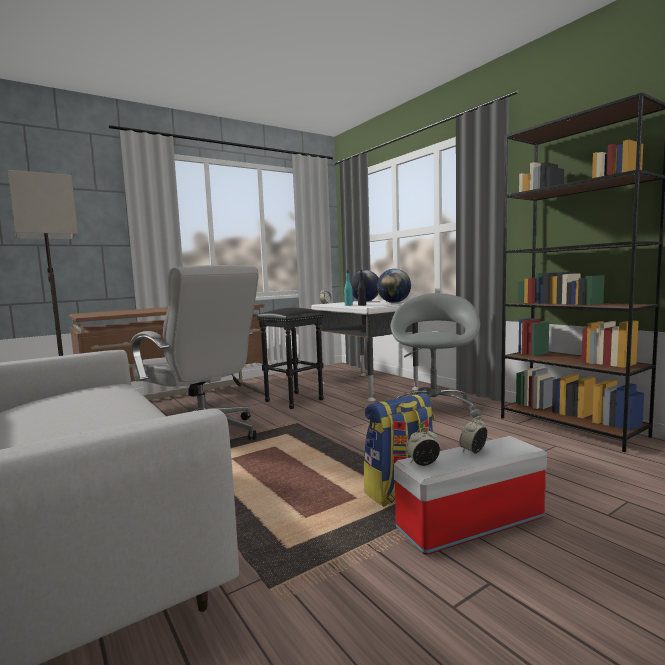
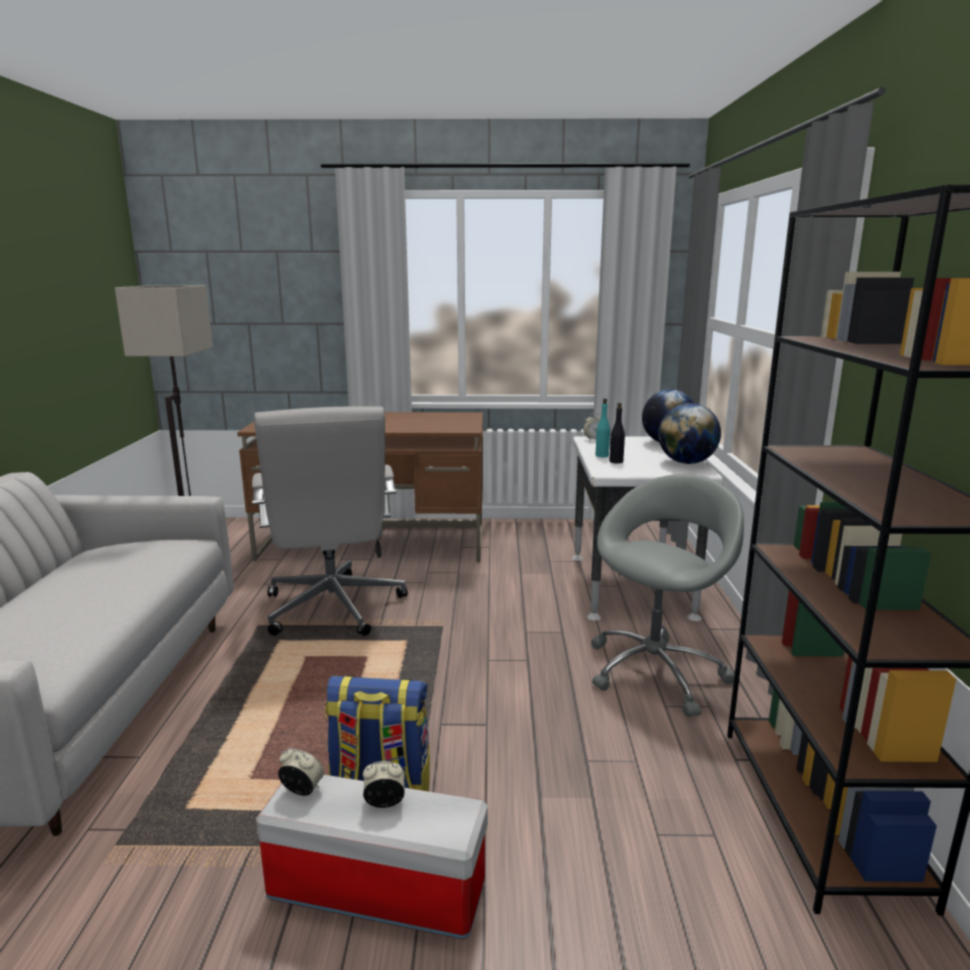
camera: 35 degrees right, 10 degrees up
black stool [257,308,324,409] -> none

